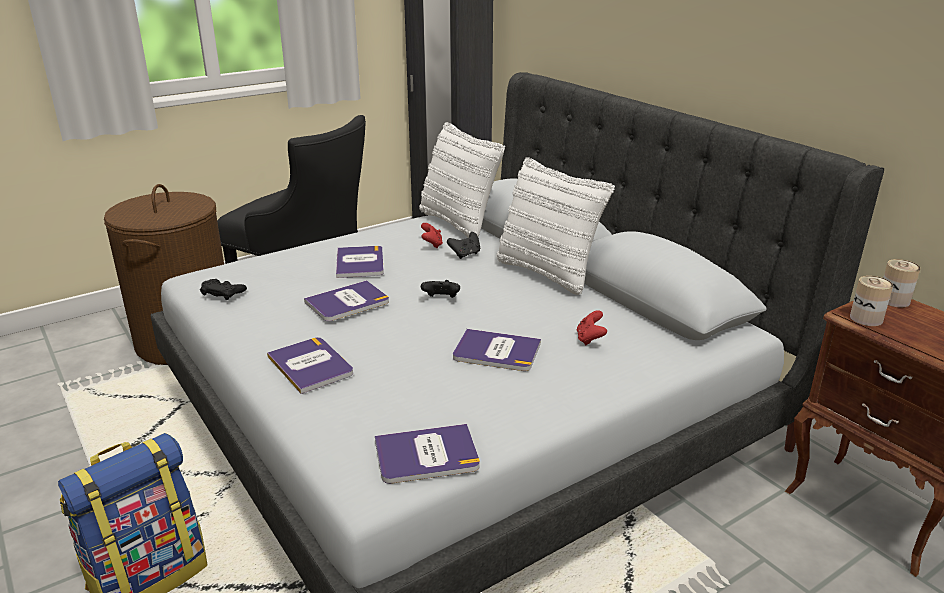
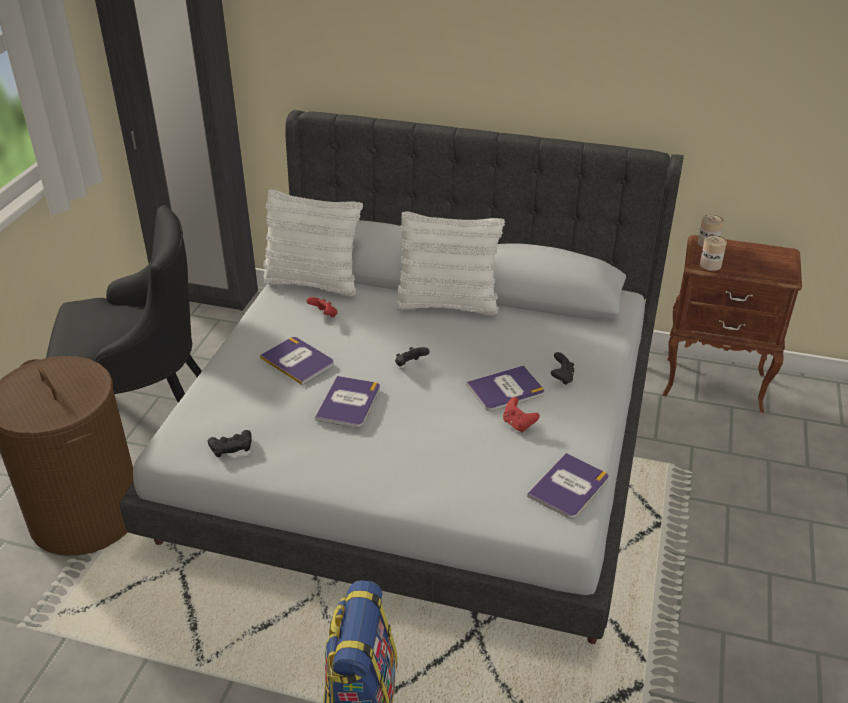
camera: 40 degrees left, 10 degrees up
book [267,337,353,394] -> none
black game controller [447,232,480,259] -> black game controller moved to [551,352,574,385]
red game controller [577,310,607,346] -> red game controller moved to [503,397,540,432]

